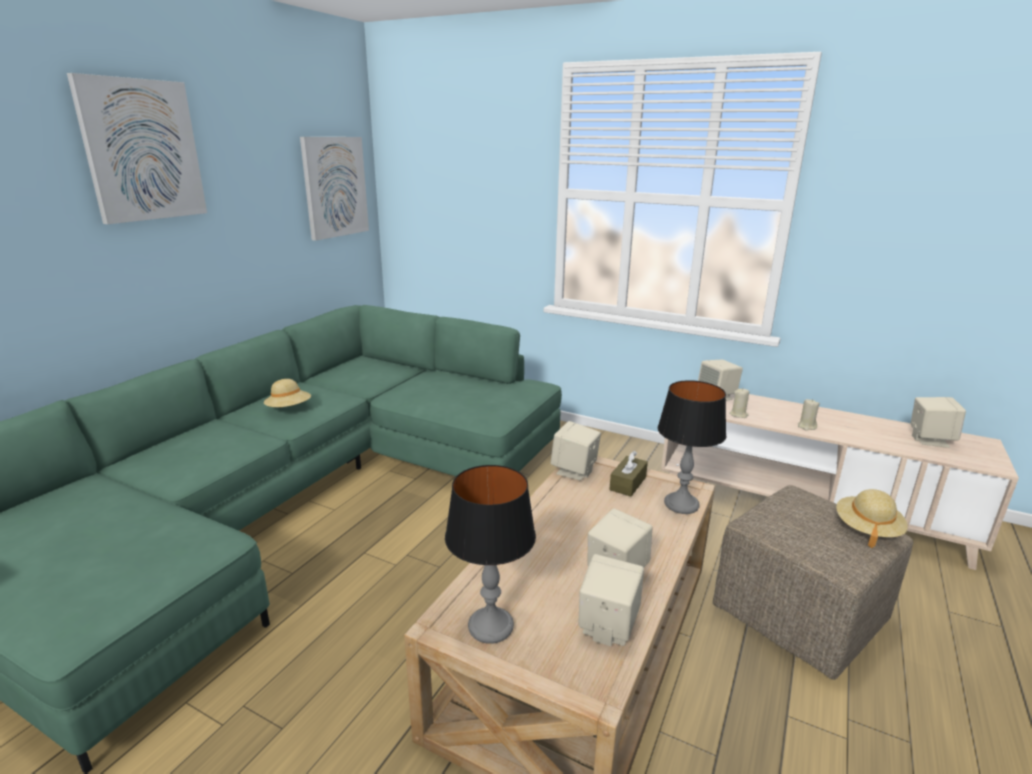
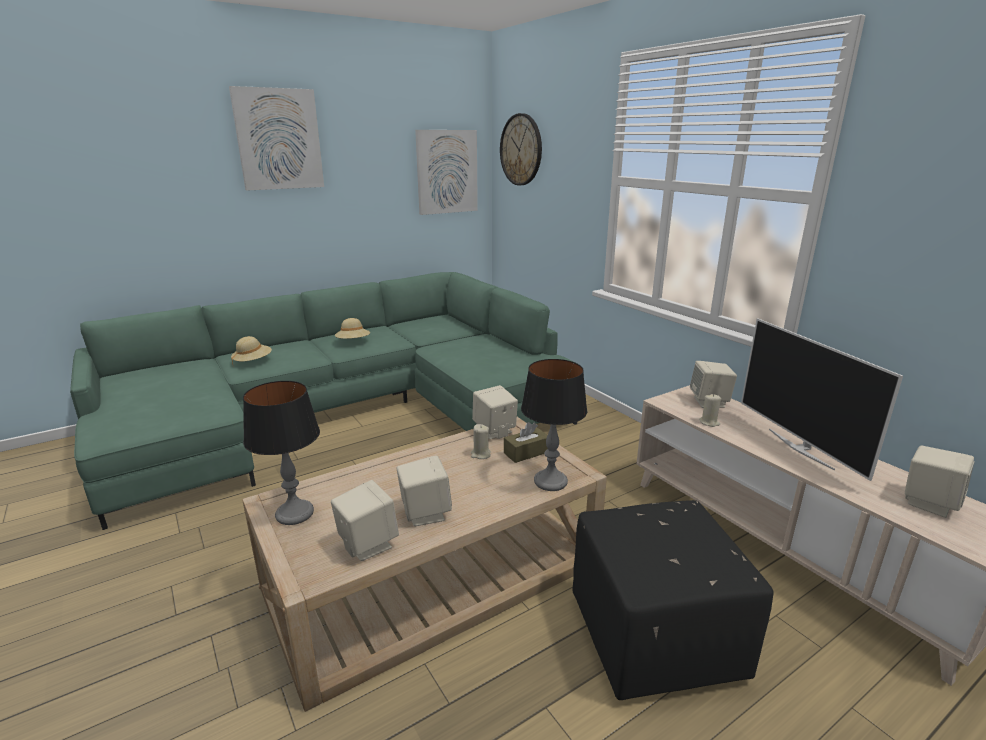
camera: 30 degrees right, 0 degrees up
beige ottoman [713,485,914,680] -> black ottoman [572,500,774,700]
beige candle [798,399,820,431] -> beige candle moved to [471,424,491,459]
beige hat [836,489,908,548] -> beige hat moved to [231,336,272,365]
none -> wall clock [500,113,542,185]
none -> television [741,318,903,481]

